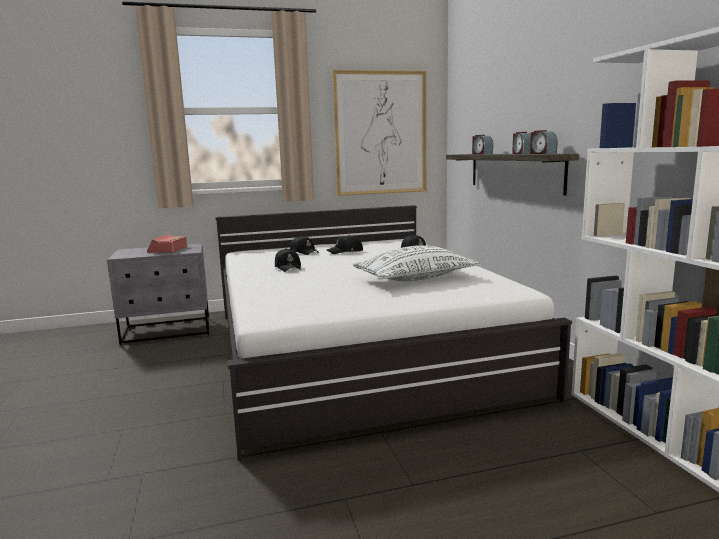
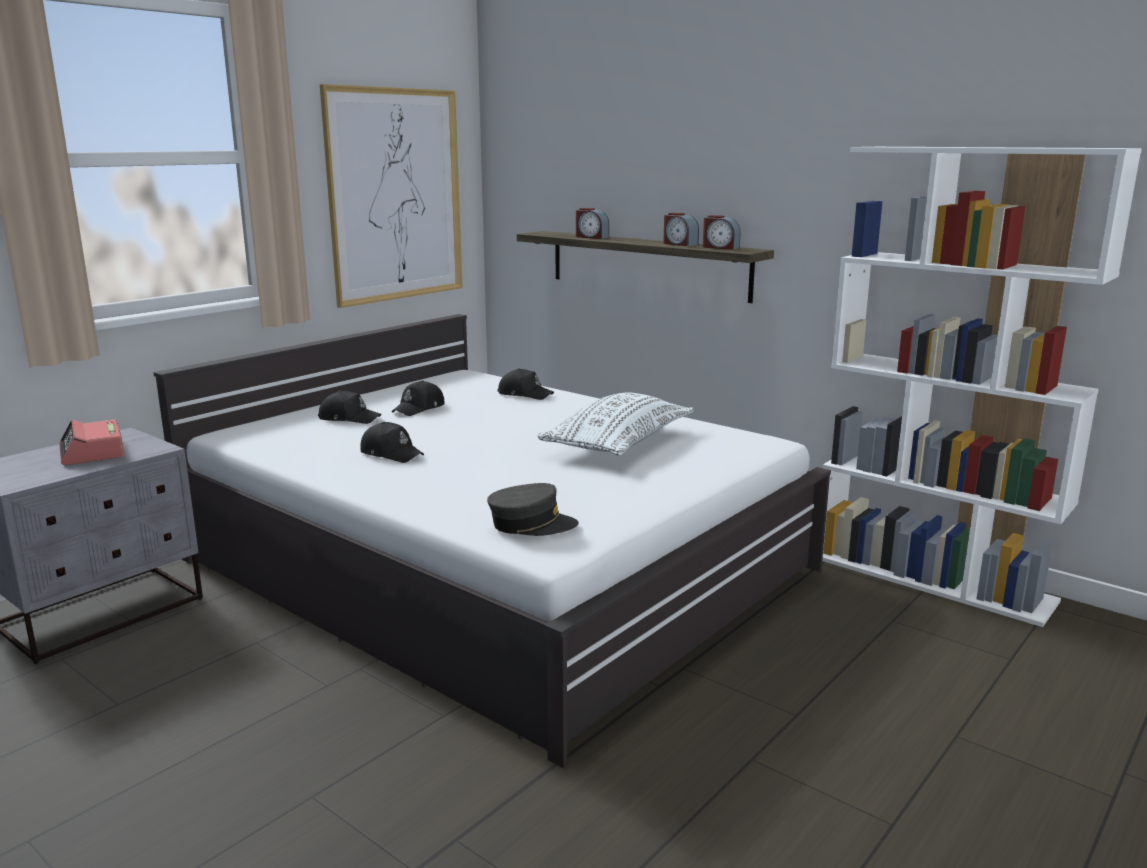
camera: 35 degrees left, 5 degrees up
none -> grey cap [487,483,579,536]

